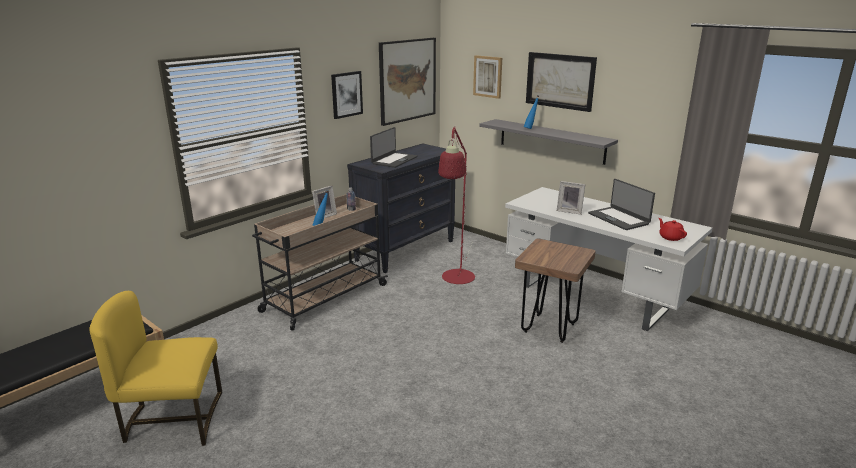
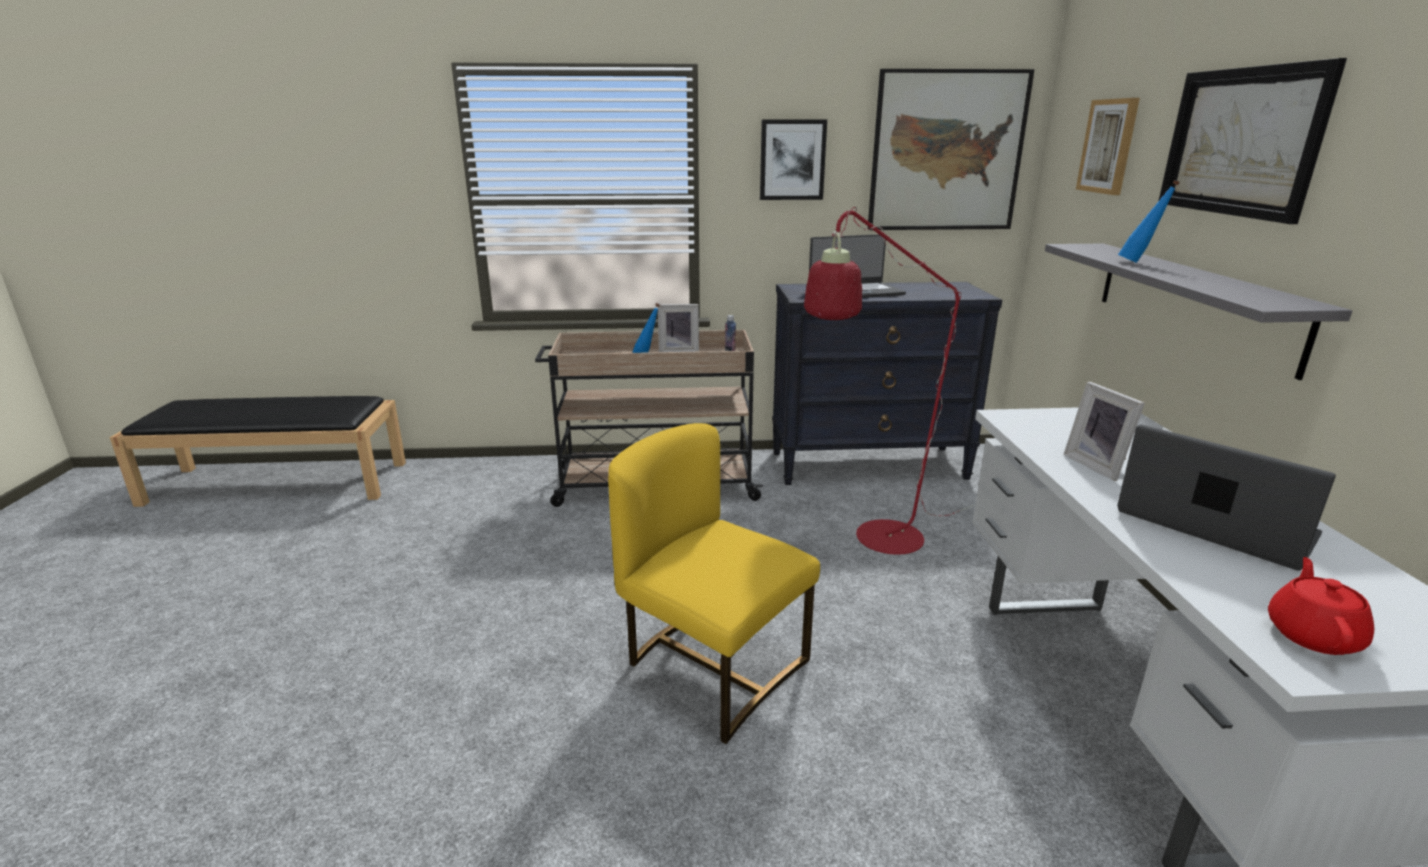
camera: 45 degrees right, 0 degrees up
yellow chair [89,291,222,446] -> yellow chair moved to [608,423,820,744]
brown stool [515,238,596,343] -> none
laptop [588,179,655,230] -> laptop turned 120 degrees clockwise [1117,424,1336,571]

